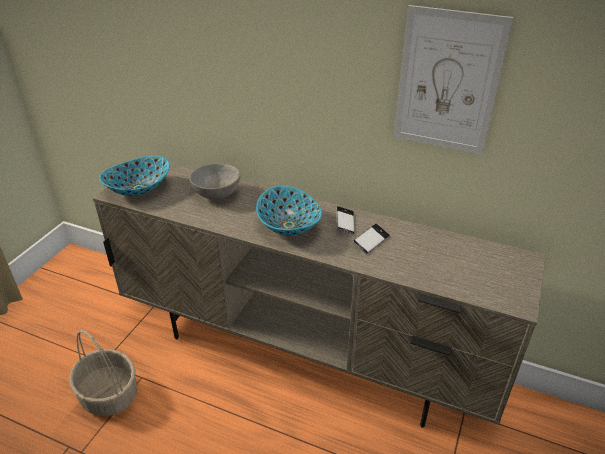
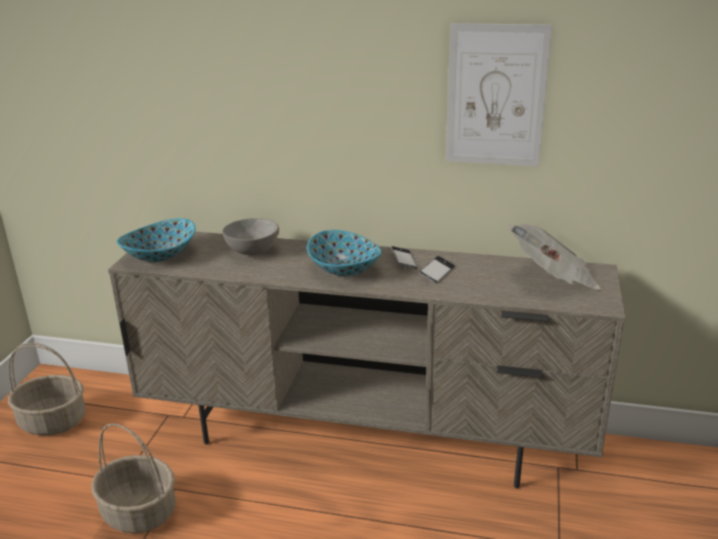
camera: 10 degrees left, 10 degrees down
none -> basket [8,343,86,436]
none -> newspaper [509,224,601,290]

